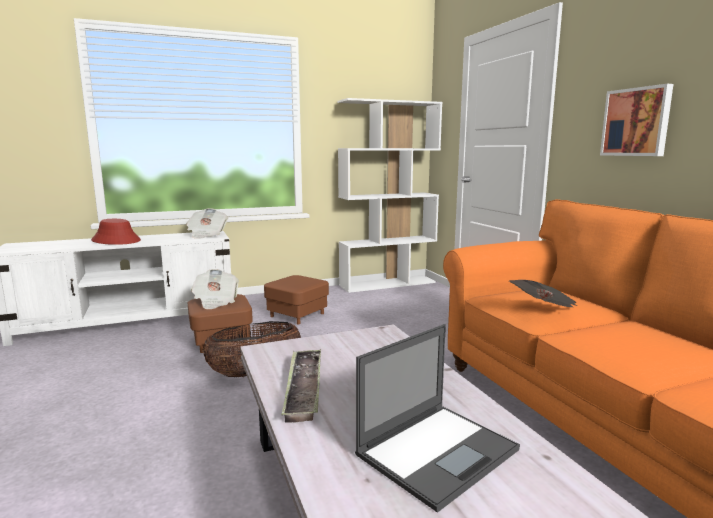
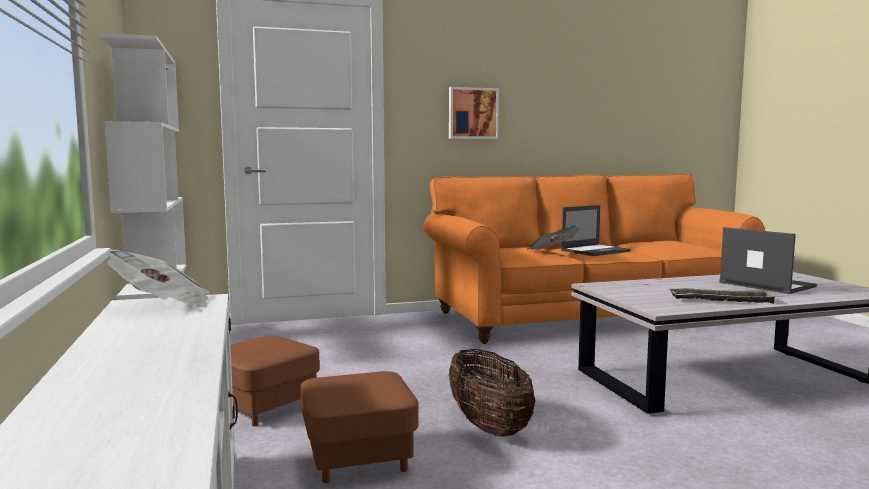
camera: 85 degrees left, 5 degrees down
red hat [91,219,141,245] -> none
newspaper [191,269,239,309] -> none
none -> laptop [561,205,631,256]

